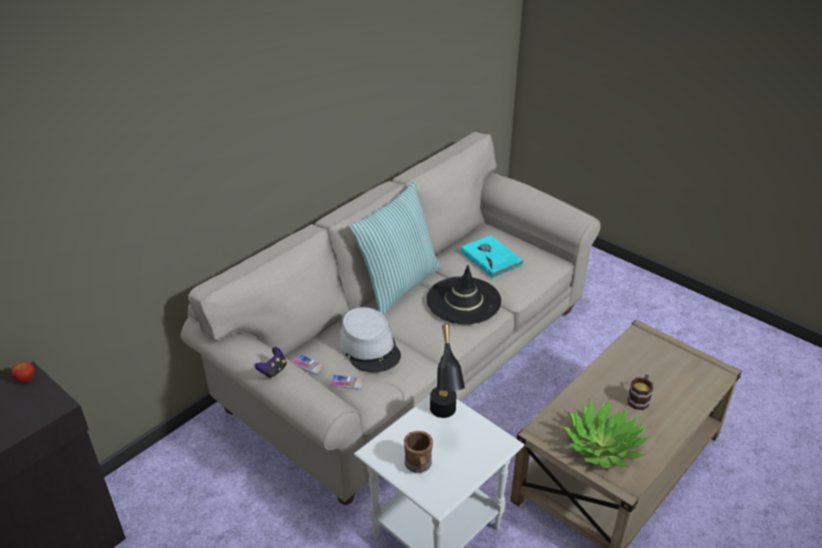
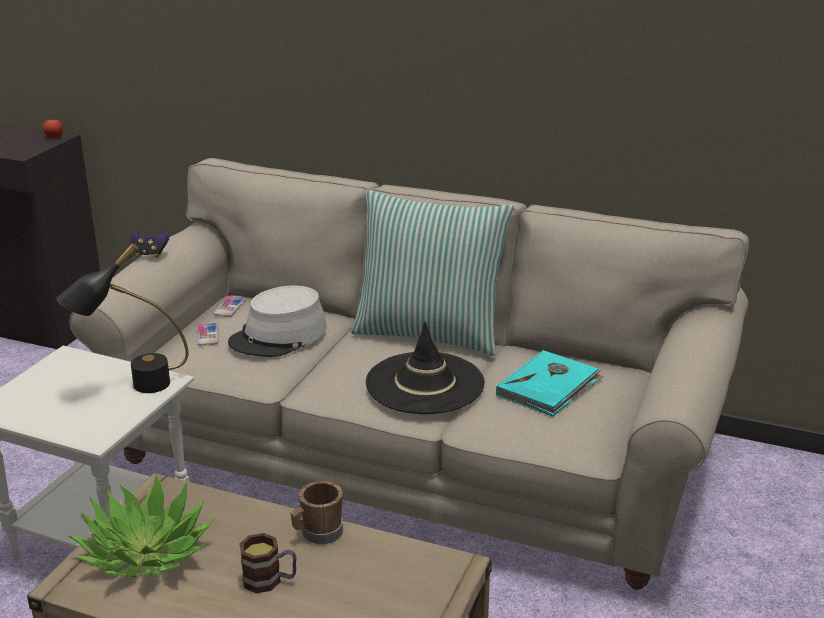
camera: 70 degrees right, 10 degrees down
brown mug [404,431,433,473] -> brown mug moved to [291,481,343,544]

